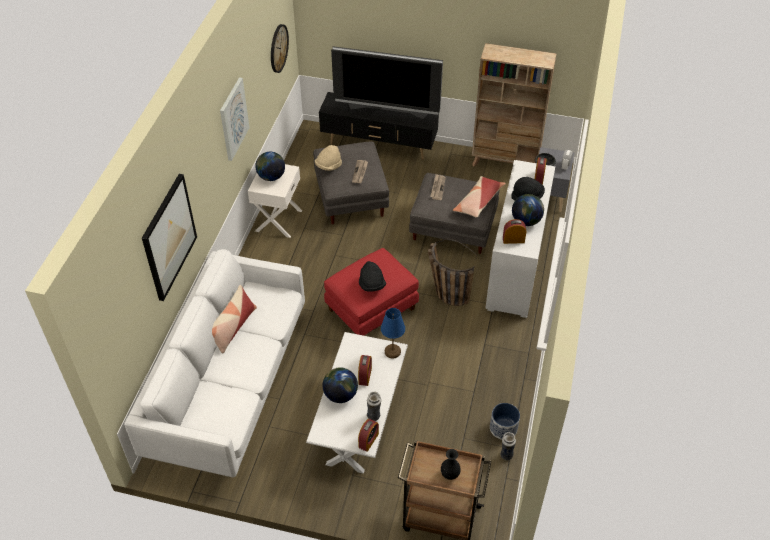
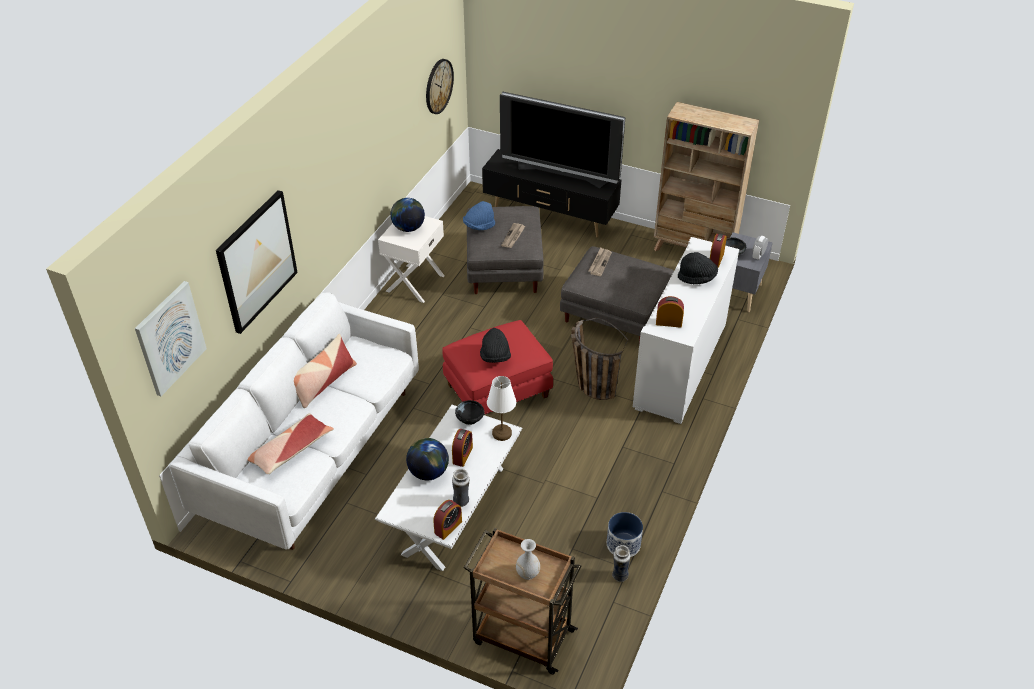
camera: 10 degrees right, 5 degrees down
picture [220,77,250,161] -> picture moved to [135,281,207,396]
beige hat [315,145,342,171] -> blue hat [463,201,495,230]
blue table lamp [381,308,405,359] -> white table lamp [487,376,516,441]
black vase [441,449,461,480] -> white vase [516,539,540,580]
pillow [453,176,506,217] -> pillow moved to [247,413,334,474]
globe [512,194,544,226] -> none
none -> black bowl [455,400,484,425]

